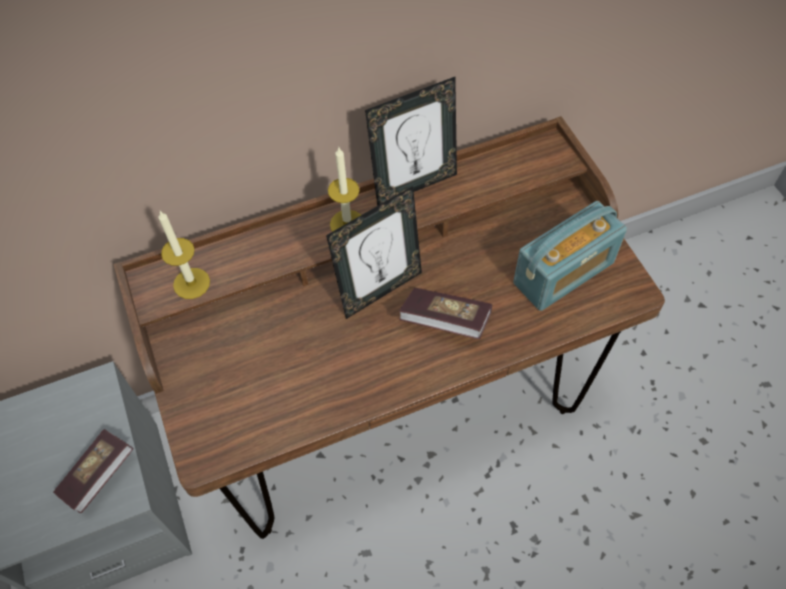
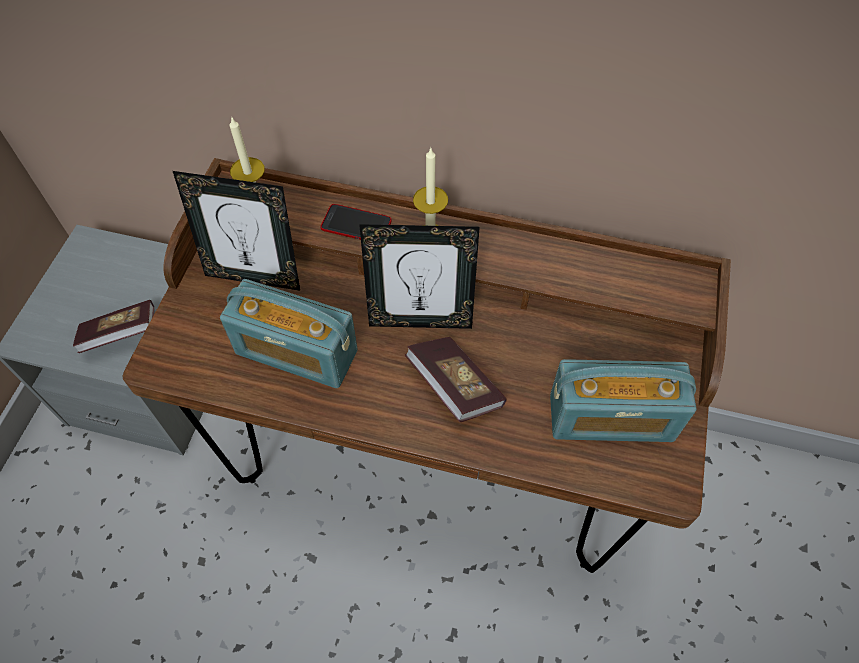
camera: 35 degrees right, 0 degrees up
picture frame [365,77,457,206] -> picture frame moved to [173,171,300,290]
none -> radio [220,279,358,388]
none -> phone [321,204,392,240]

